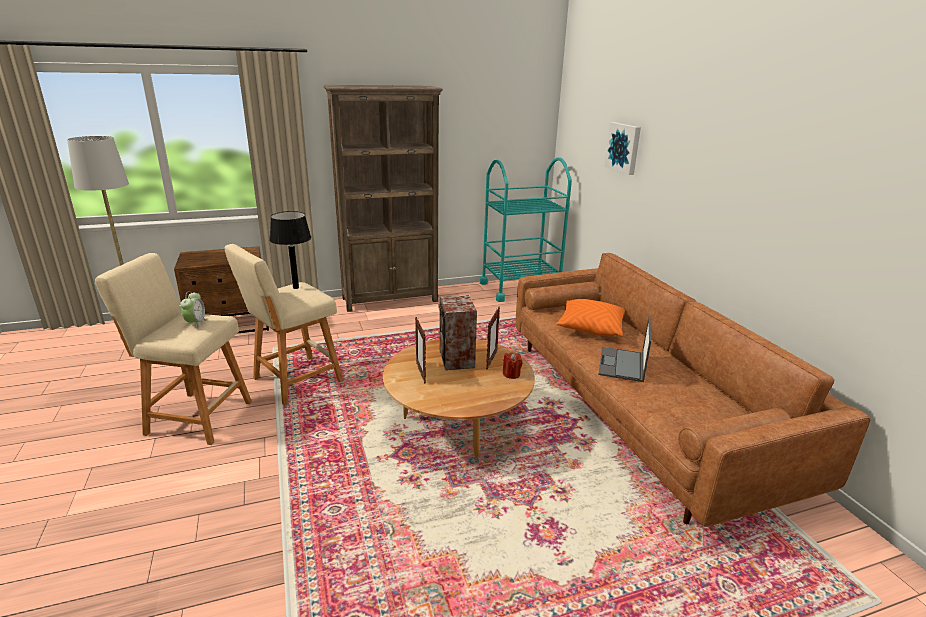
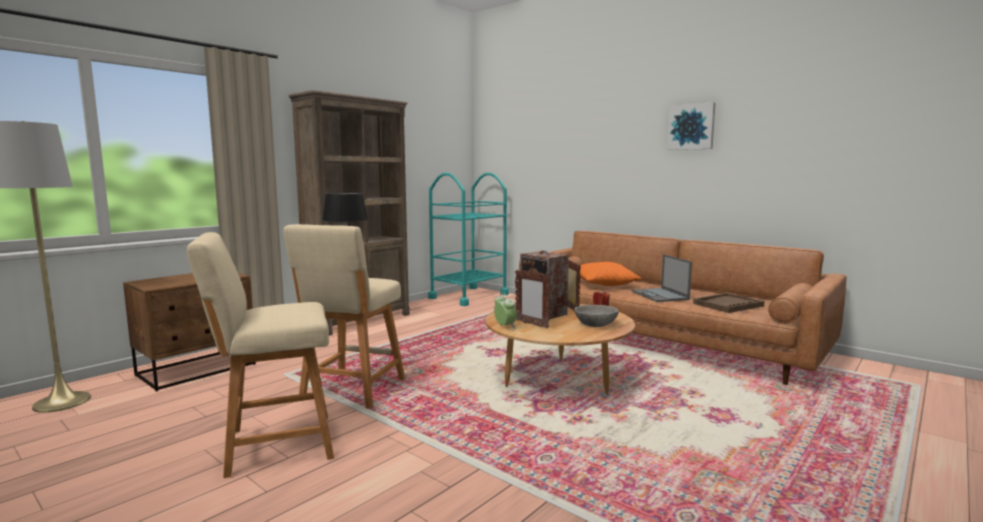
camera: 30 degrees left, 15 degrees down
alarm clock [180,291,207,329] -> alarm clock moved to [494,293,517,329]
picture [604,122,641,175] -> picture moved to [667,102,716,150]
none -> grey bowl [574,305,619,327]
none -> brown tray [693,293,765,313]

